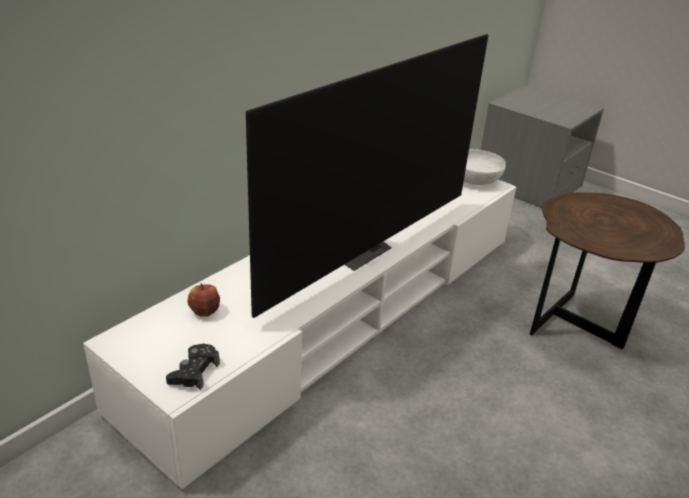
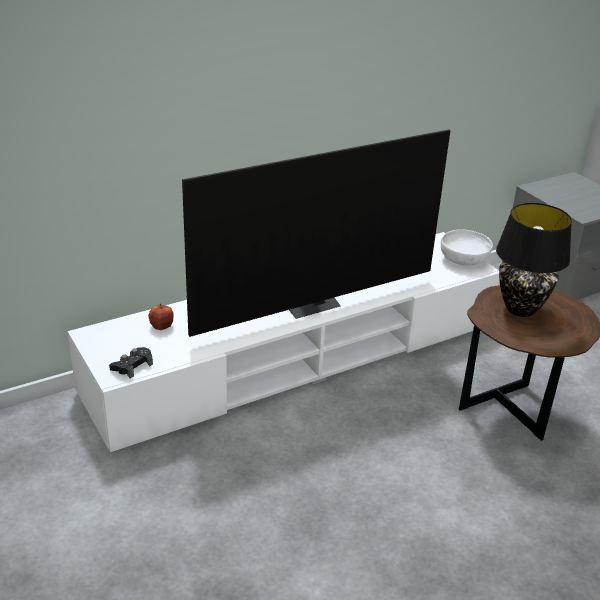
camera: 20 degrees right, 0 degrees up
none -> black table lamp [496,203,572,317]

